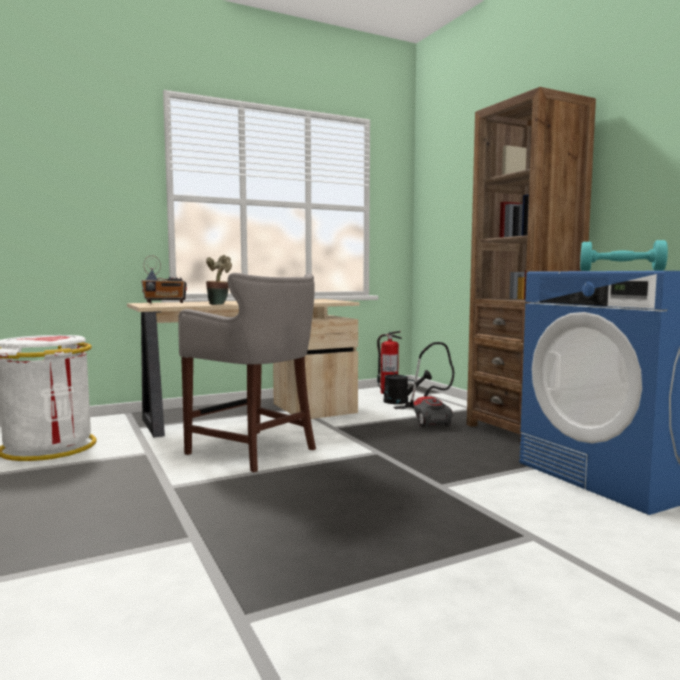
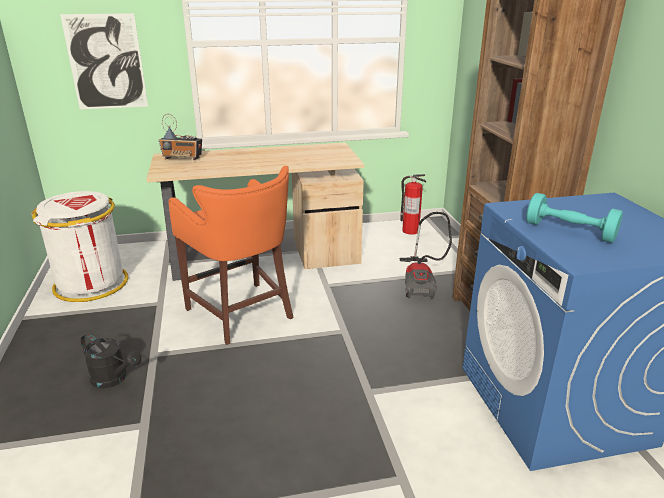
camera: 15 degrees right, 20 degrees up
grey stool [178,273,316,473] -> orange stool [168,166,294,345]
potted plant [206,255,232,305] -> none
black watering can [377,369,432,404] -> black watering can moved to [81,334,141,388]
none -> picture [60,13,148,109]

